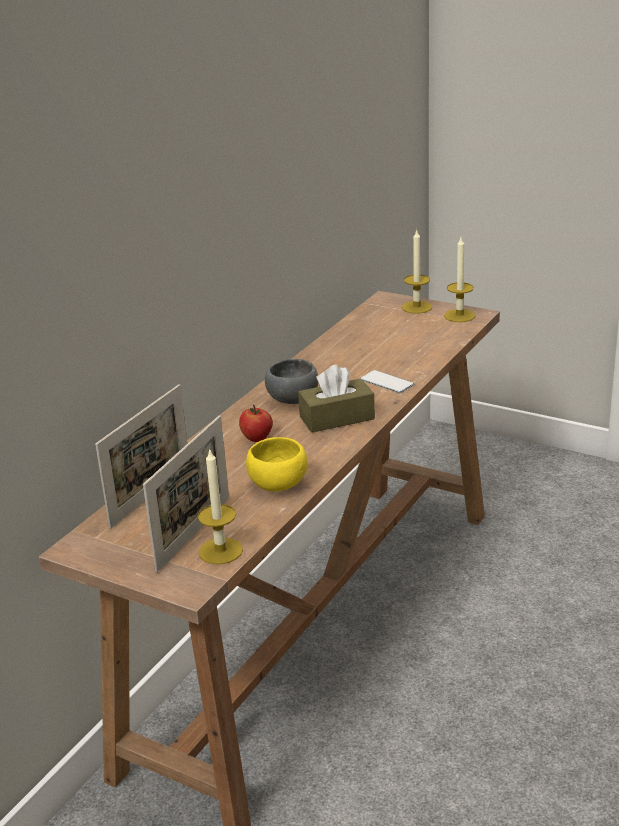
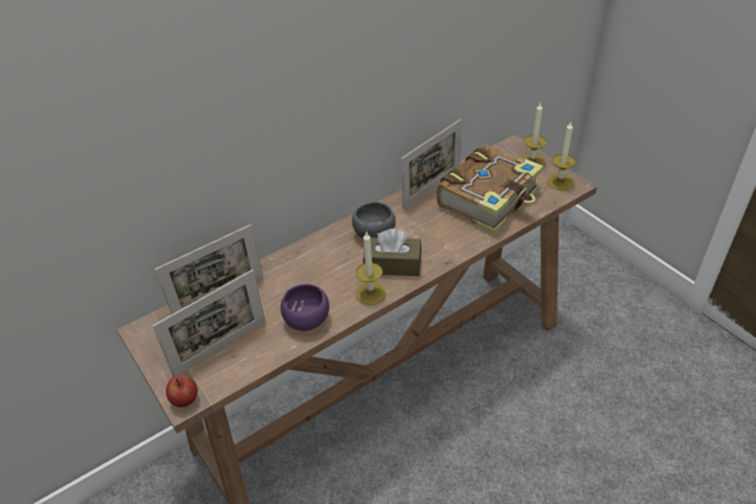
camera: 25 degrees right, 15 degrees up
candle [198,448,243,565] -> candle moved to [355,231,386,305]
apple [239,405,273,442] -> apple moved to [166,375,198,407]
yellow bowl [246,437,307,492] -> purple bowl [281,284,329,331]
phone [361,370,414,393] -> none
none -> picture frame [401,119,462,210]
none -> book [437,145,543,235]

